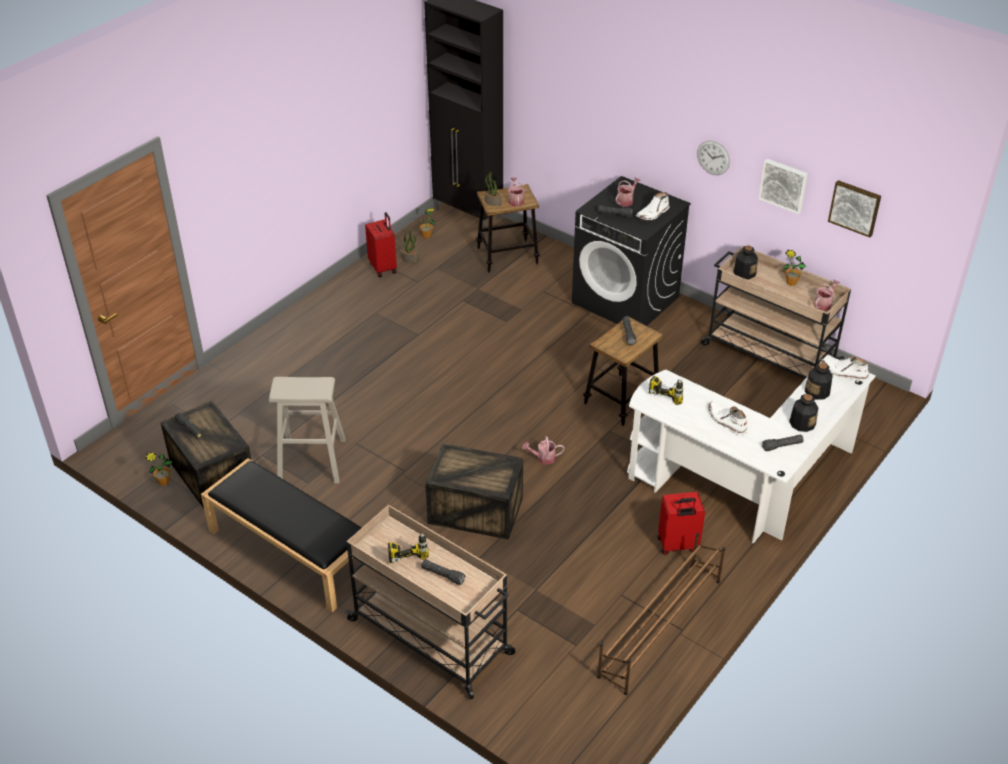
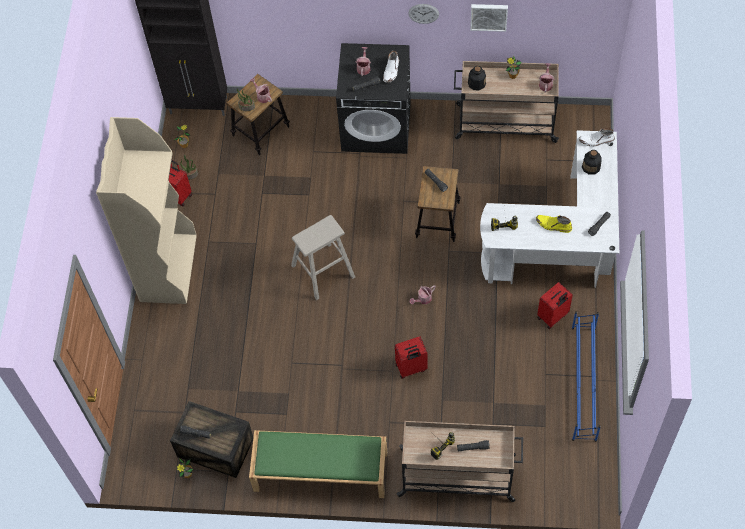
camera: 30 degrees left, 20 degrees up
black bench [201,458,362,612] -> green bench [249,430,387,498]
beige stool [269,377,345,483] -> beige stool moved to [291,215,355,300]
crate [425,443,523,539] -> red suitcase [395,336,427,379]
brown shoe rack [597,533,725,695] -> blue shoe rack [572,311,601,442]
white boot [708,401,747,435] -> yellow boot [536,215,572,233]
bottle [789,394,818,432] -> none
picture [828,180,881,237] -> none
none -> beige bookcase [96,117,197,304]

